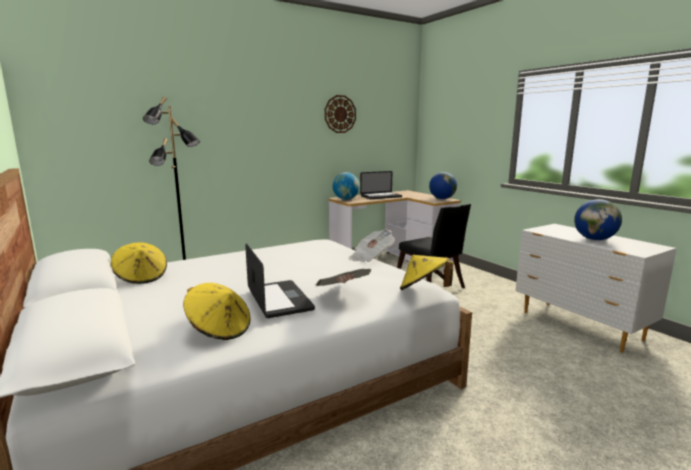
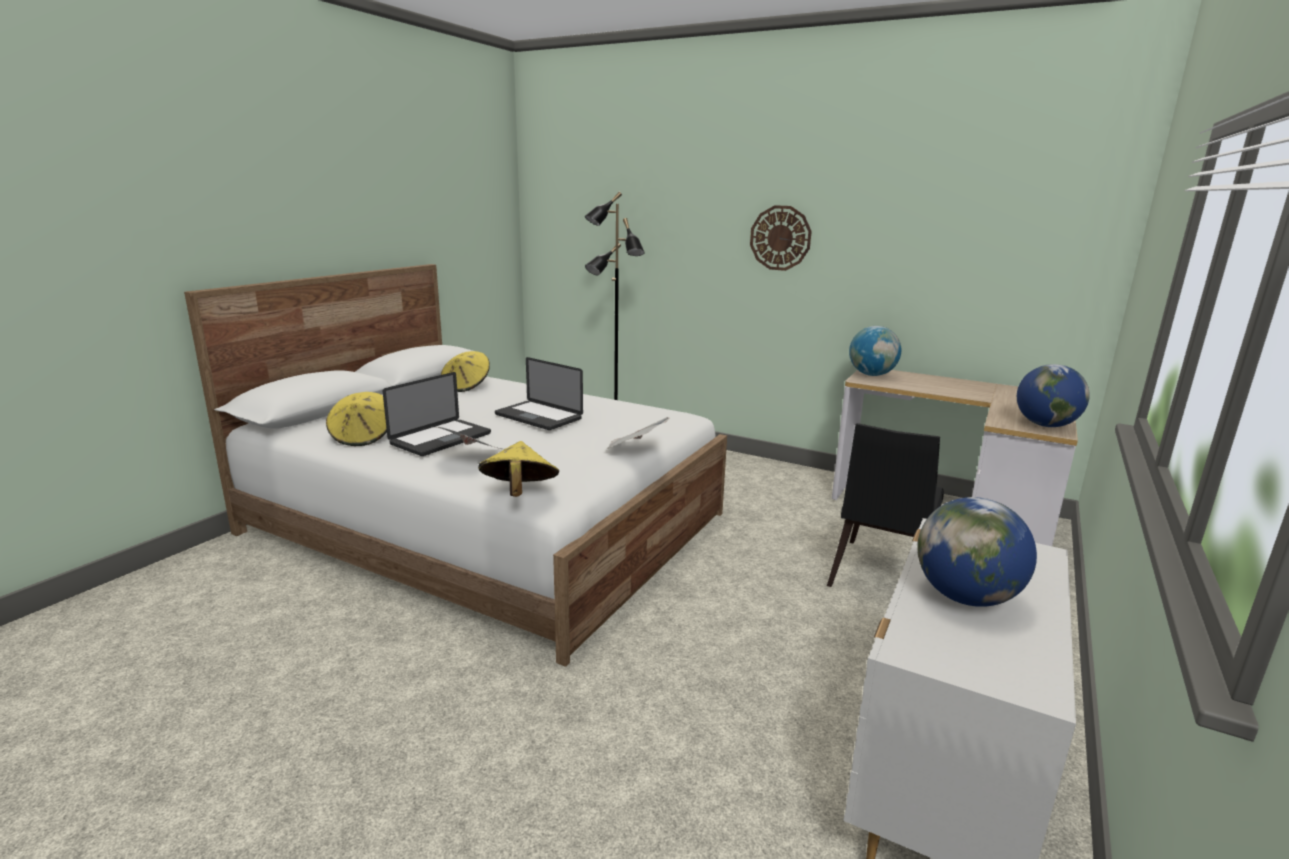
camera: 60 degrees right, 5 degrees up
wall clock [325,95,356,133] -> wall clock moved to [750,205,812,271]
laptop [360,171,402,199] -> laptop moved to [495,357,583,430]

